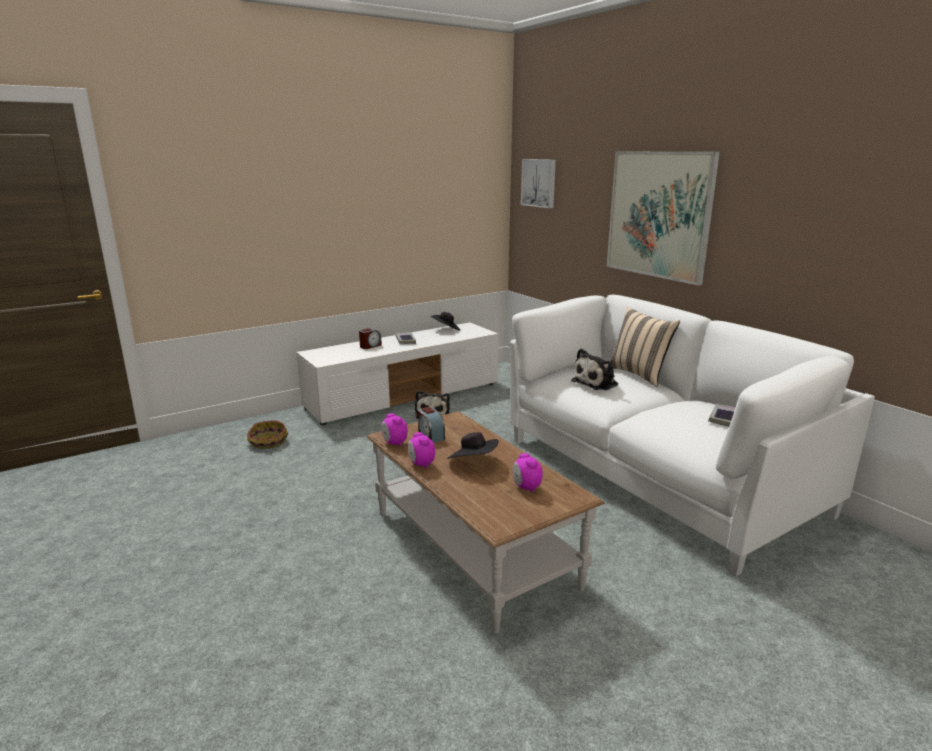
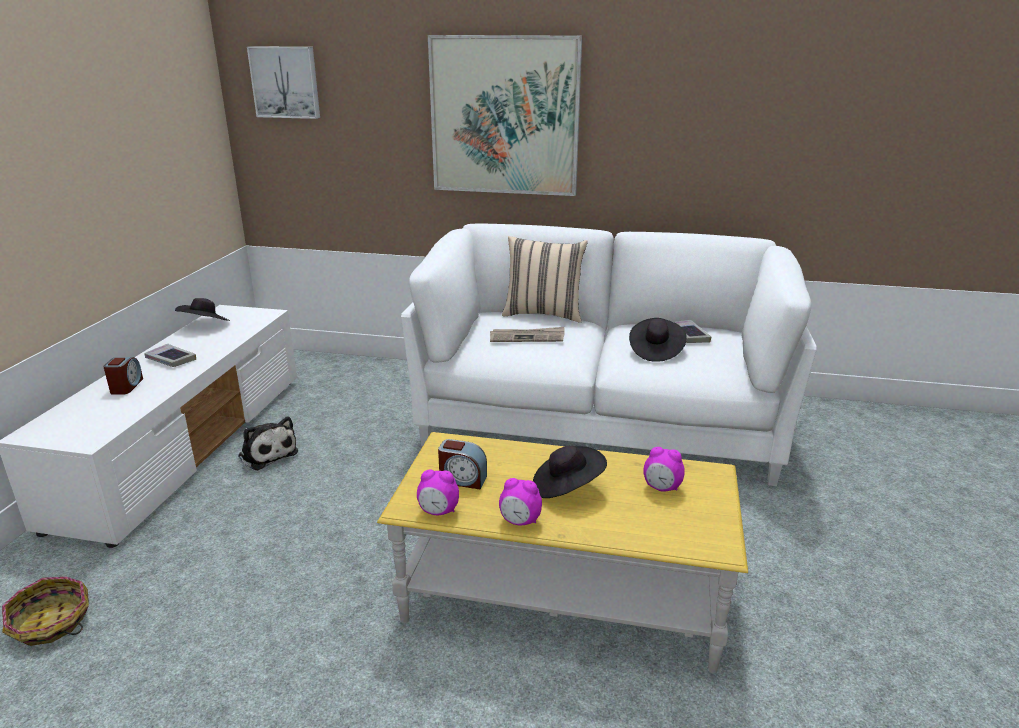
camera: 45 degrees left, 5 degrees up
brown coffee table [366,411,605,634] -> yellow coffee table [377,432,748,674]
plush toy [571,348,618,390] -> newspaper [490,327,565,342]
none -> black hat [629,318,687,362]

